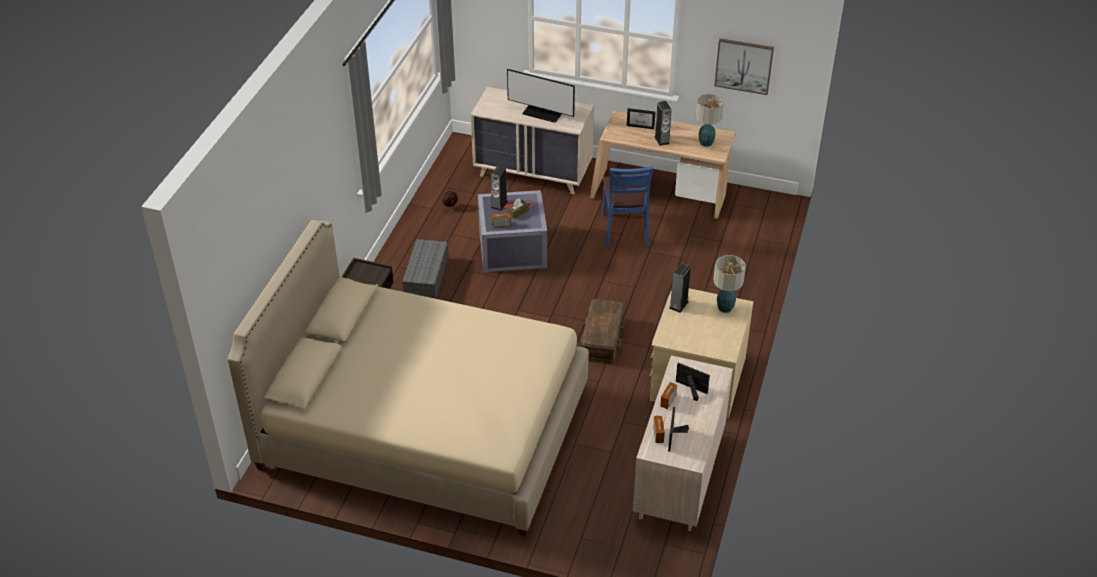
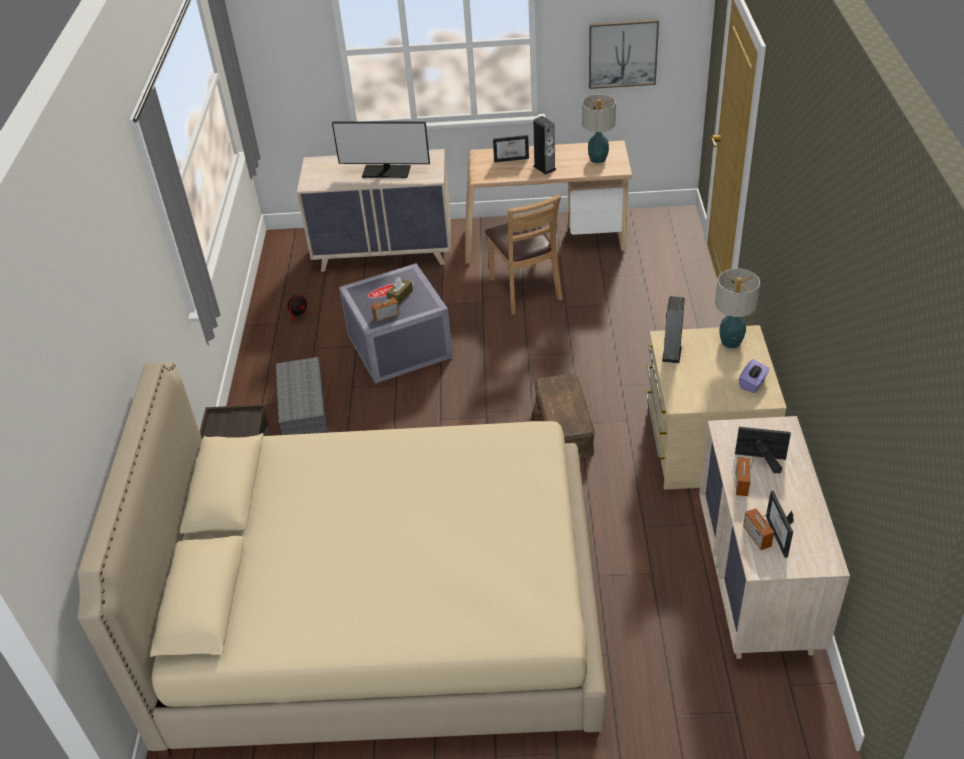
camera: 15 degrees left, 0 degrees up
speaker [491,166,508,211] -> none
blue chair [603,166,654,247] -> brown chair [485,194,562,315]
none -> purple tissue box [739,359,770,393]

